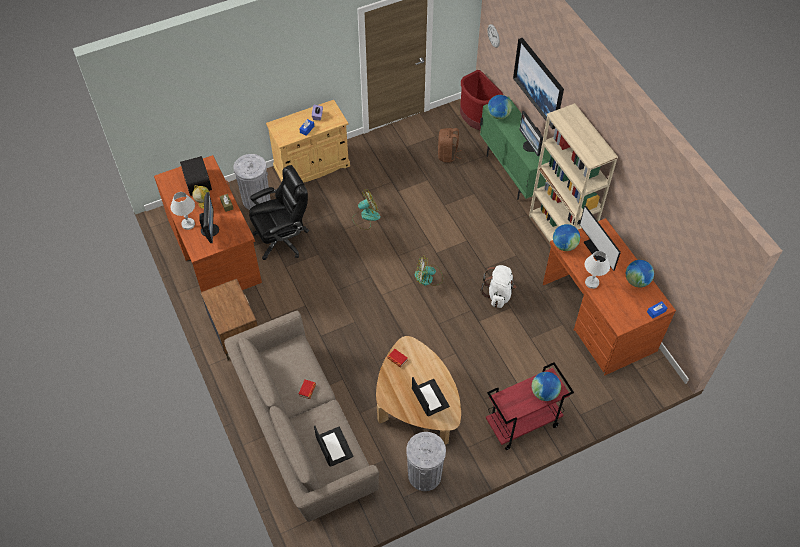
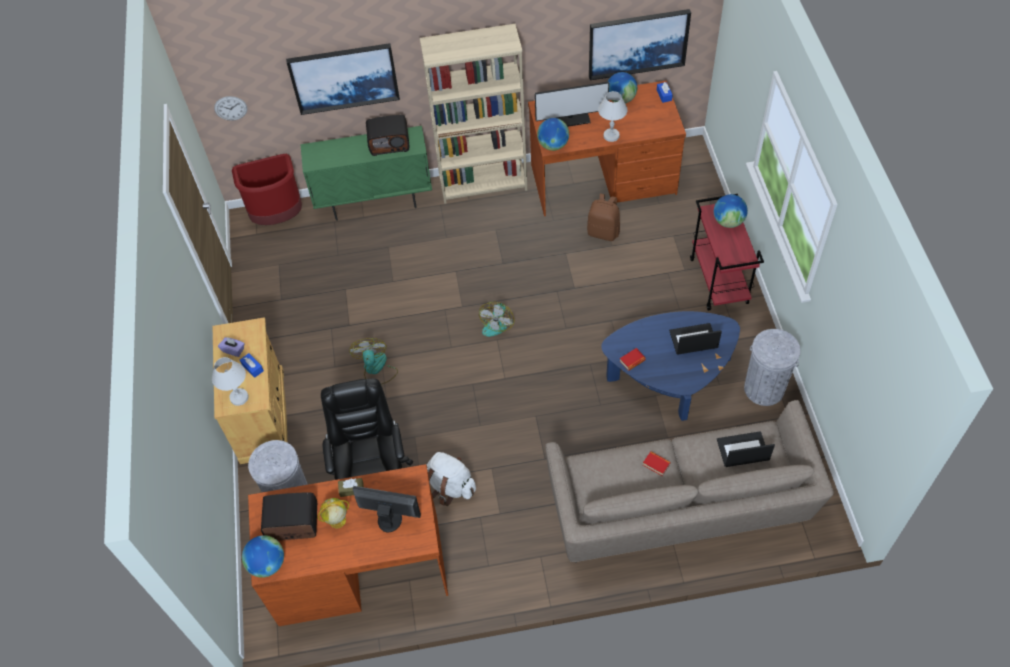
camera: 70 degrees left, 0 degrees up
white table lamp [171,192,195,230] -> white table lamp moved to [212,357,249,406]
brown nightstand [201,279,257,361] -> none
brown coffee table [376,336,461,445] -> blue coffee table [601,311,740,421]
brown backpack [438,128,462,162] -> brown backpack moved to [587,193,620,241]
white backpack [480,265,517,308] -> white backpack moved to [426,452,476,506]
globe [488,95,512,119] -> globe moved to [242,535,284,578]
monitor [519,111,543,156] -> radio [366,115,409,156]
none -> picture [589,9,691,80]

